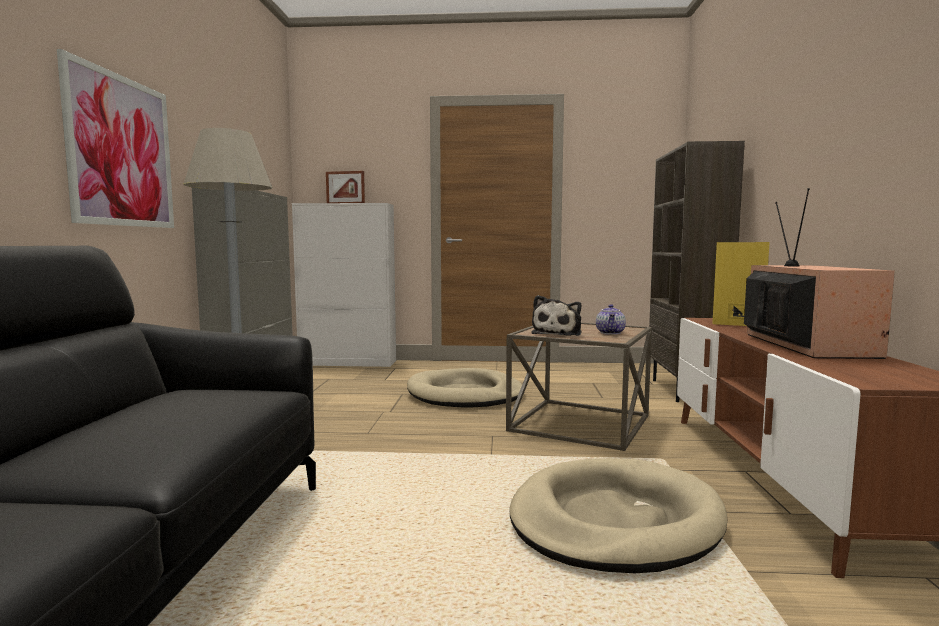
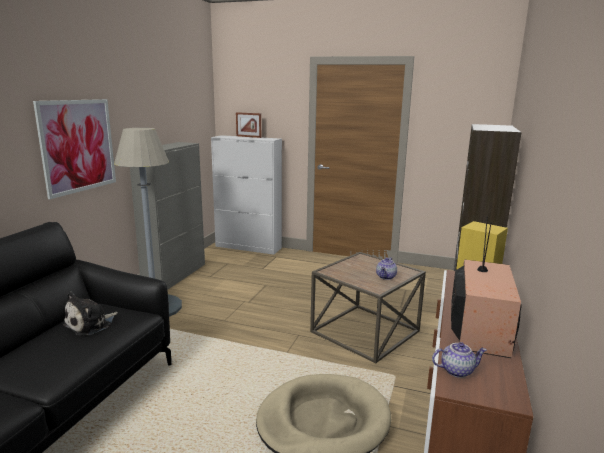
camera: 15 degrees right, 10 degrees up
beige dog bed [407,368,522,407] -> none
plush toy [531,295,582,336] -> plush toy moved to [63,292,118,336]
none -> teapot [432,342,487,378]

